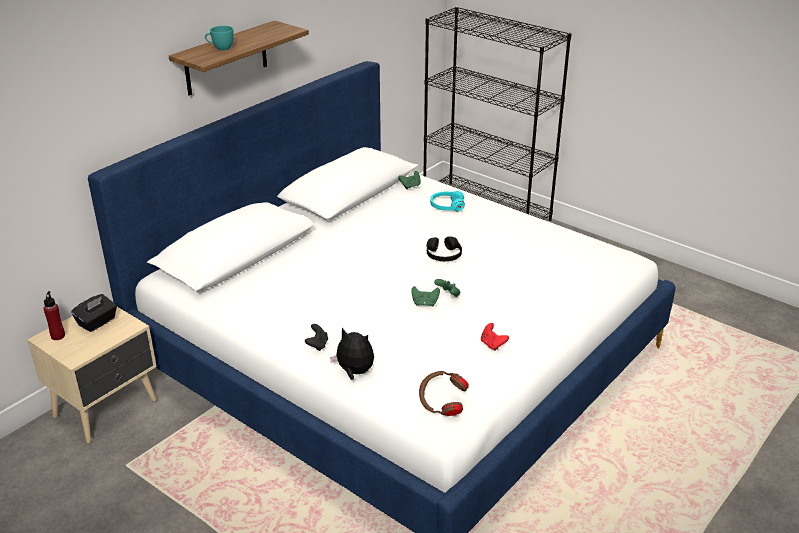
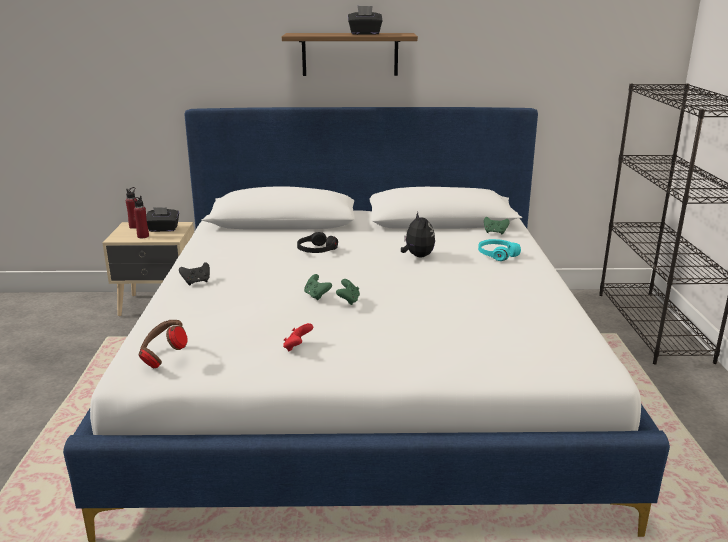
camera: 50 degrees right, 10 degrees down
turquoise cup [205,26,234,50] -> none
plush toy [330,328,374,380] -> plush toy moved to [401,212,435,258]
black headphones [426,236,462,261] -> black headphones moved to [297,232,338,253]
none -> red bottle [133,196,149,238]
none -> black tissue box [348,6,383,35]

